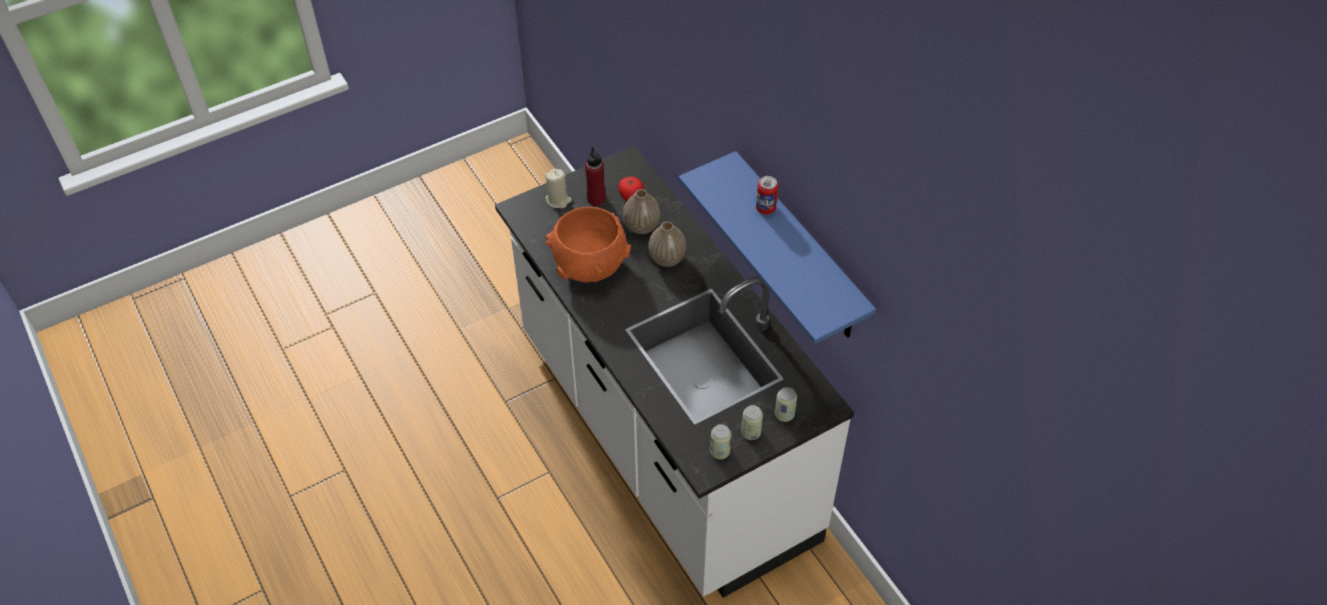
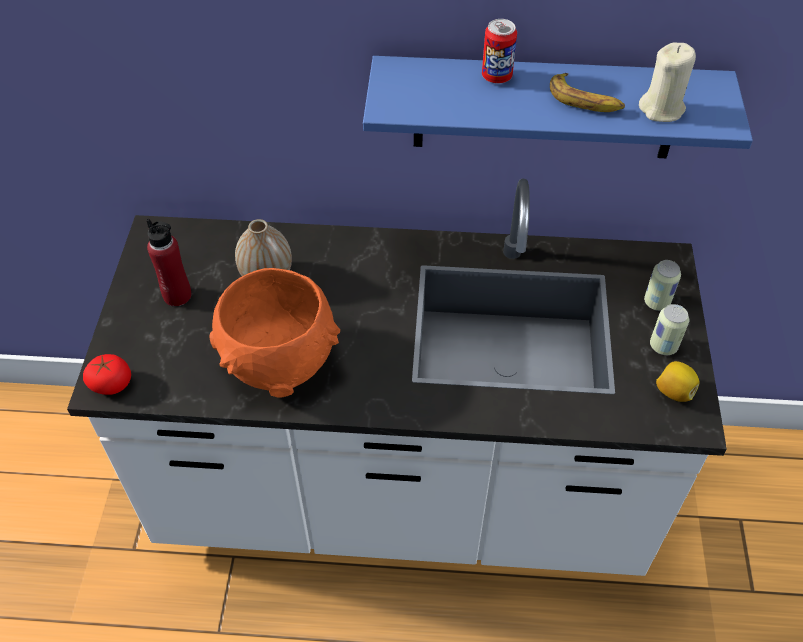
camera: 55 degrees left, 0 degrees up
beige candle [545,169,572,208] -> beige candle moved to [639,42,696,122]
tomato [618,177,644,200] -> tomato moved to [83,354,131,395]
vase [648,221,686,267] -> none
can [710,424,731,459] -> lemon [656,361,700,402]
none -> banana [550,73,625,112]

